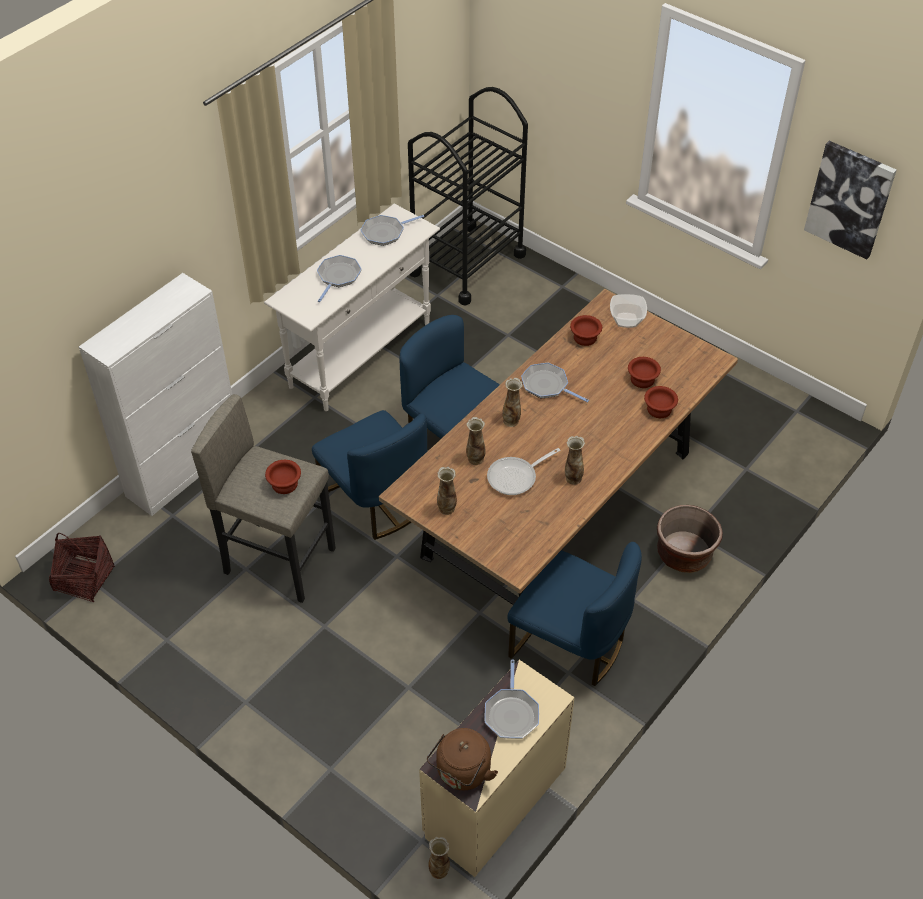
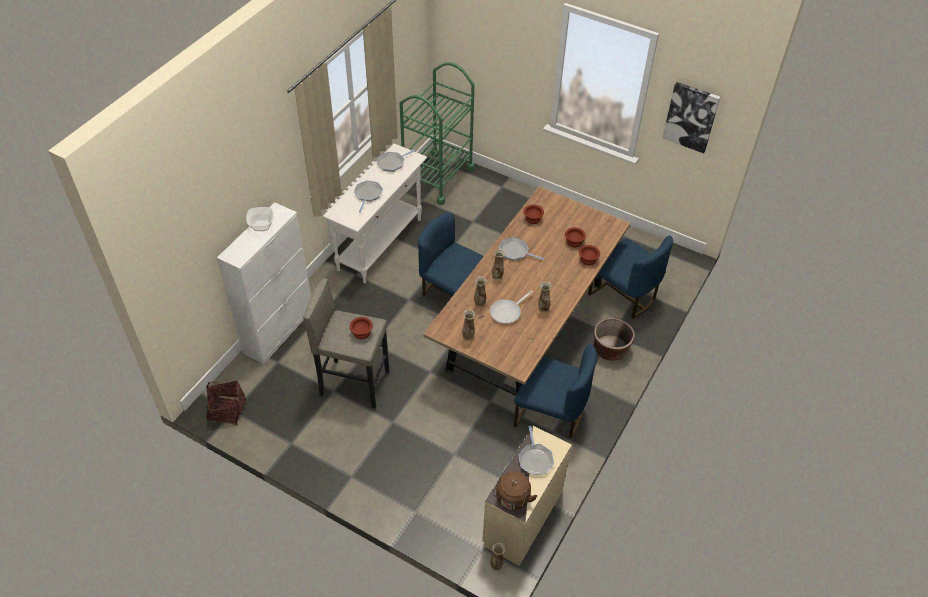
camera: 10 degrees left, 0 degrees up
blue chair [312,410,427,540] -> blue chair moved to [588,235,673,319]
black cart [408,87,528,306] -> green cart [400,62,475,205]
bowl [610,294,647,328] -> bowl moved to [246,207,274,231]

